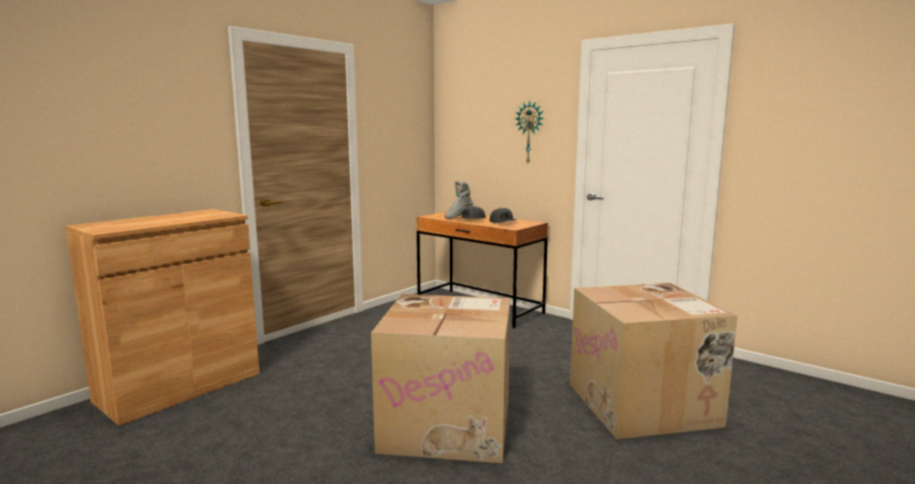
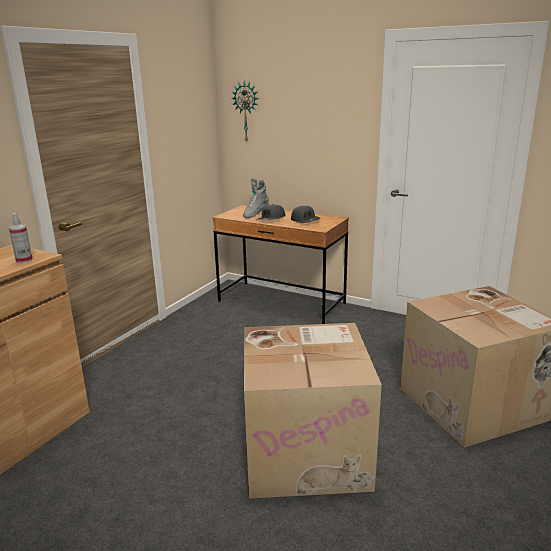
camera: 10 degrees left, 10 degrees up
wall clock [515,101,544,163] -> wall clock moved to [231,81,259,143]
none -> spray bottle [9,213,33,263]

